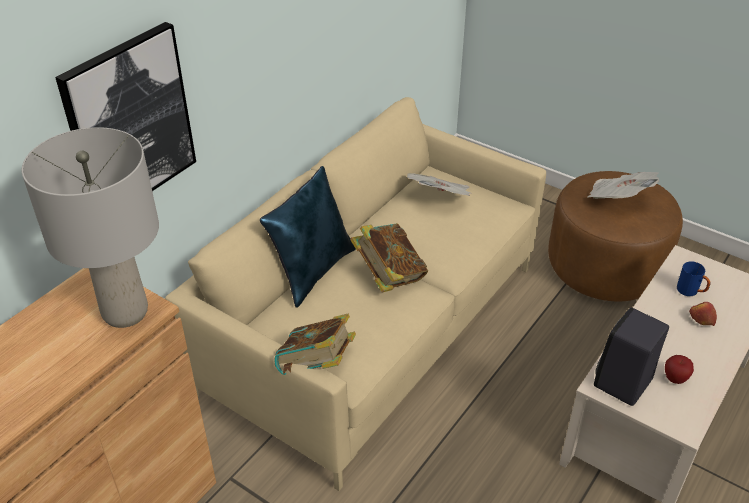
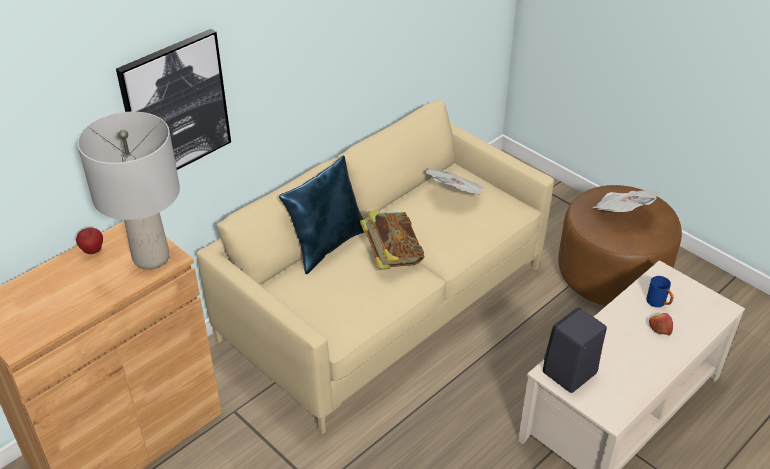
camera: 10 degrees right, 0 degrees up
book [274,314,356,375] -> none
apple [665,355,694,384] -> apple moved to [76,228,103,254]

